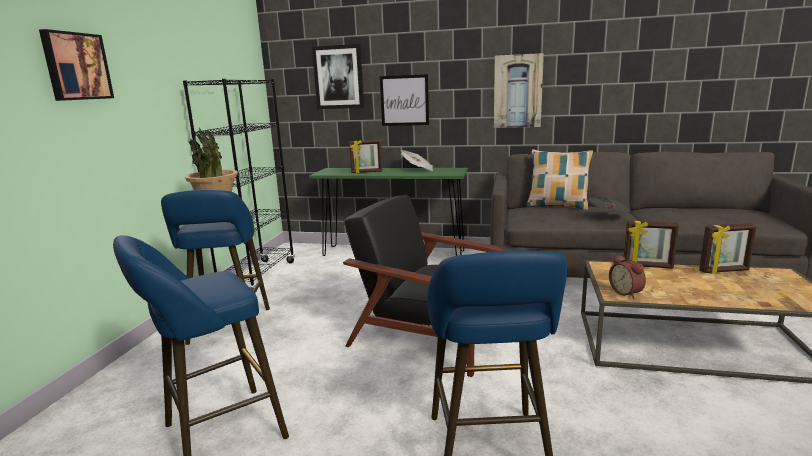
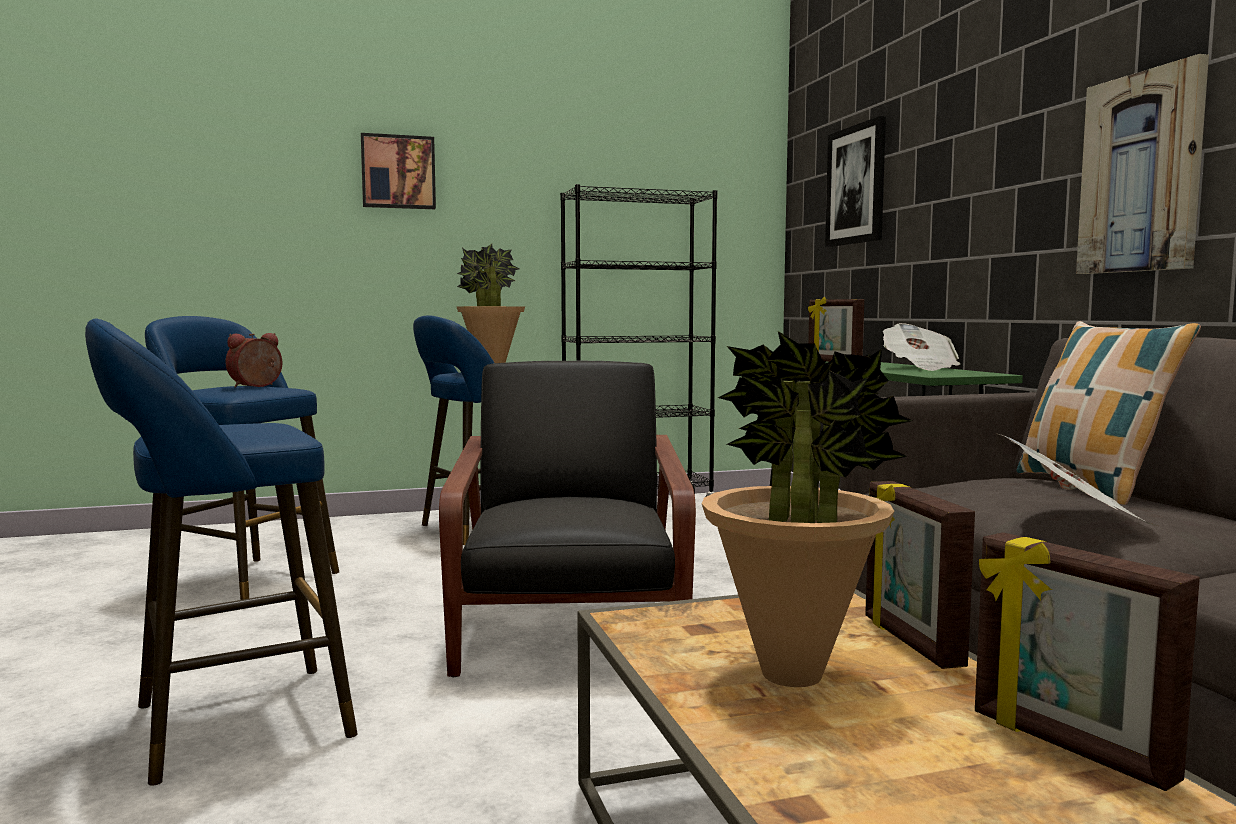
camera: 60 degrees right, 10 degrees down
picture [380,74,429,126] -> none
alarm clock [609,255,646,298] -> alarm clock moved to [225,333,282,388]
none -> potted plant [702,331,912,687]

